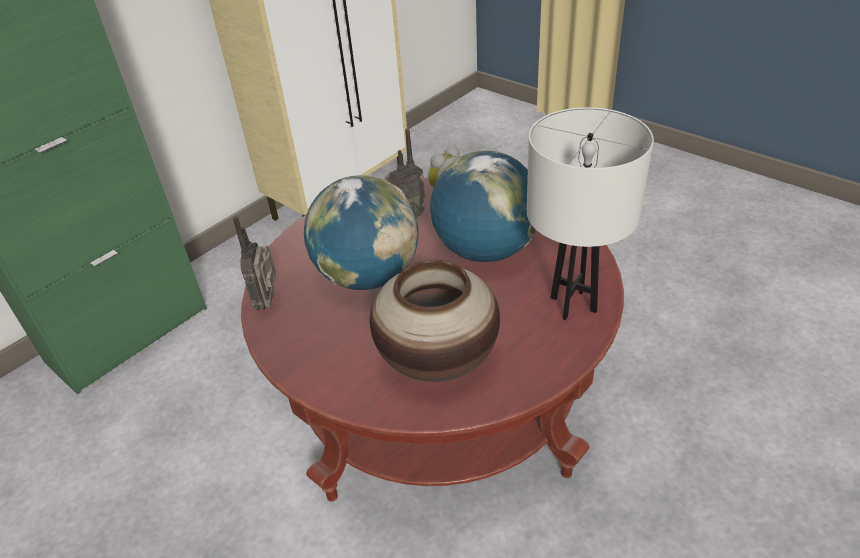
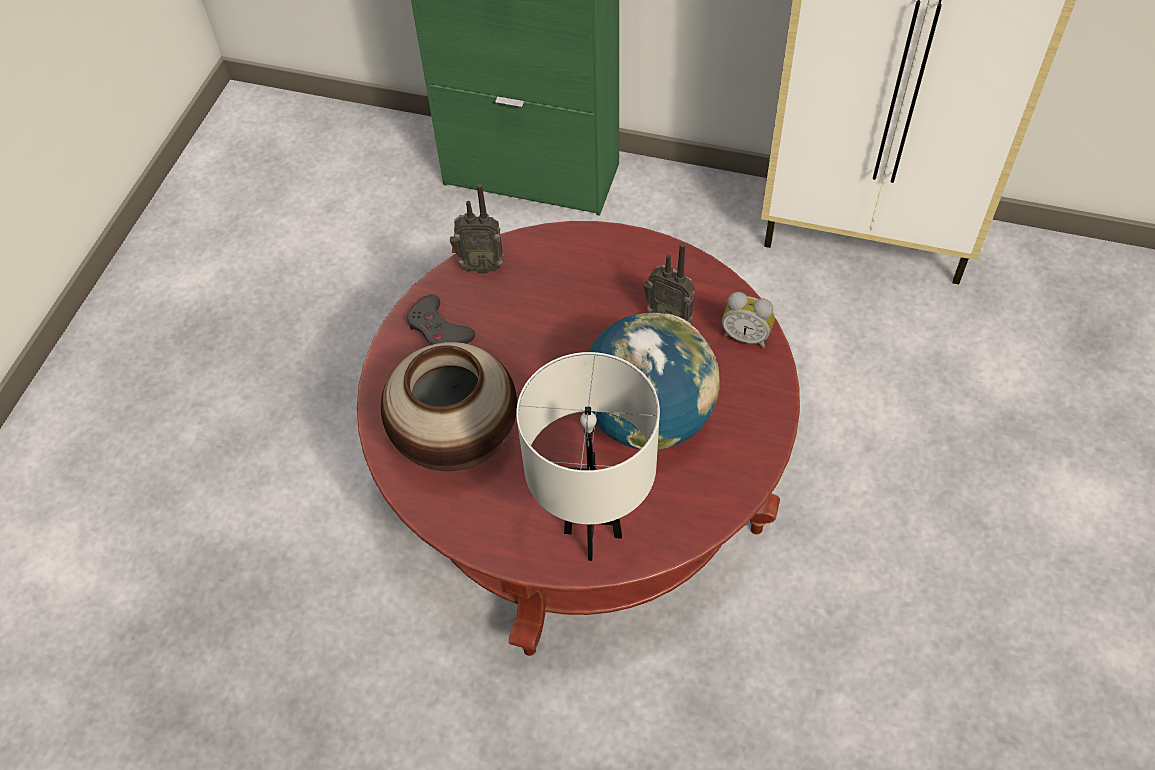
camera: 65 degrees right, 15 degrees up
radio [233,216,276,310] -> radio turned 150 degrees counterclockwise [450,184,504,274]
globe [304,175,419,290] -> none
none -> grey game controller [407,294,475,345]

